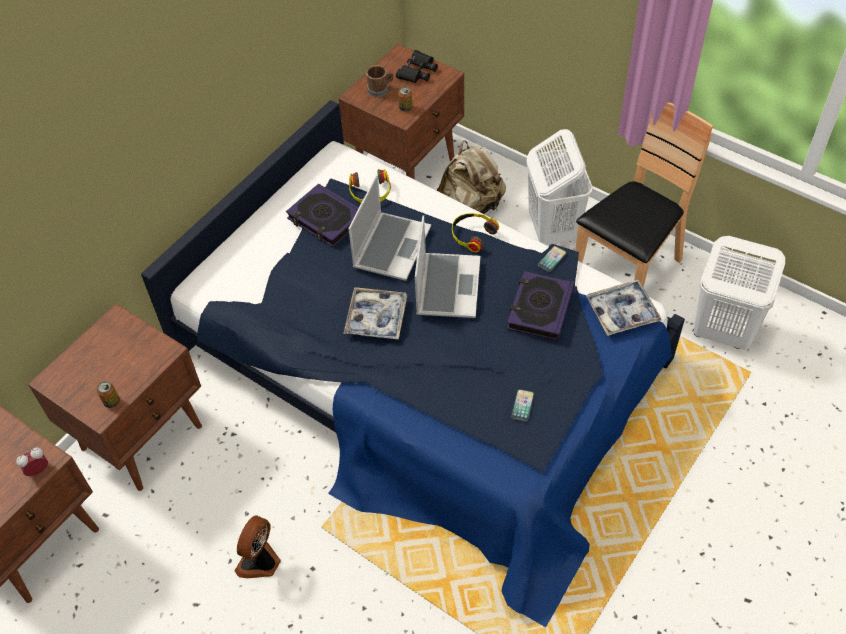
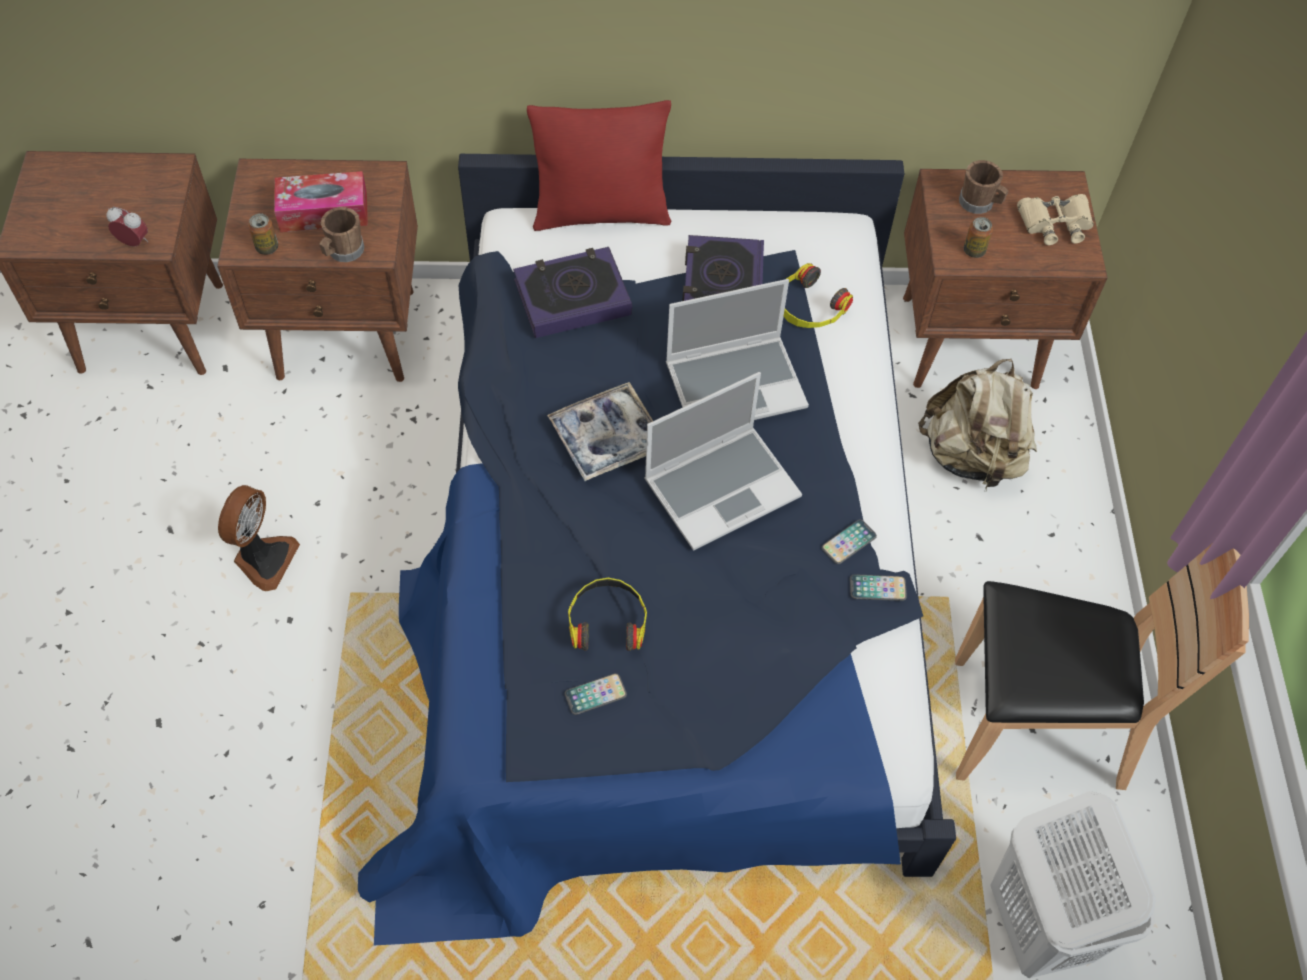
camera: 50 degrees right, 5 degrees up
fan [235,515,281,578] -> fan turned 120 degrees clockwise [218,485,300,591]
black binoculars [396,50,438,83] -> beige binoculars [1017,194,1094,245]
headphones [452,213,499,252] -> headphones moved to [568,578,647,651]
book [507,271,574,341] -> book moved to [513,247,632,338]
white laundry basket [526,129,593,245] -> none
tray [586,280,662,336] -> none
none -> tissue box [274,171,368,232]
none -> brown mug [319,207,364,262]
none -> red pillow [527,100,671,231]
none -> phone [822,519,877,564]

